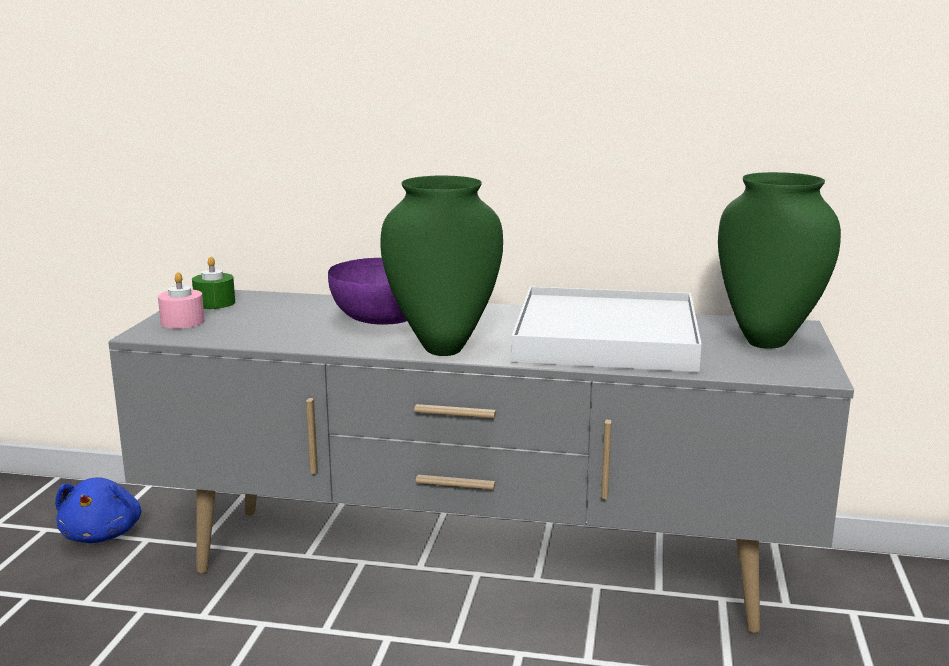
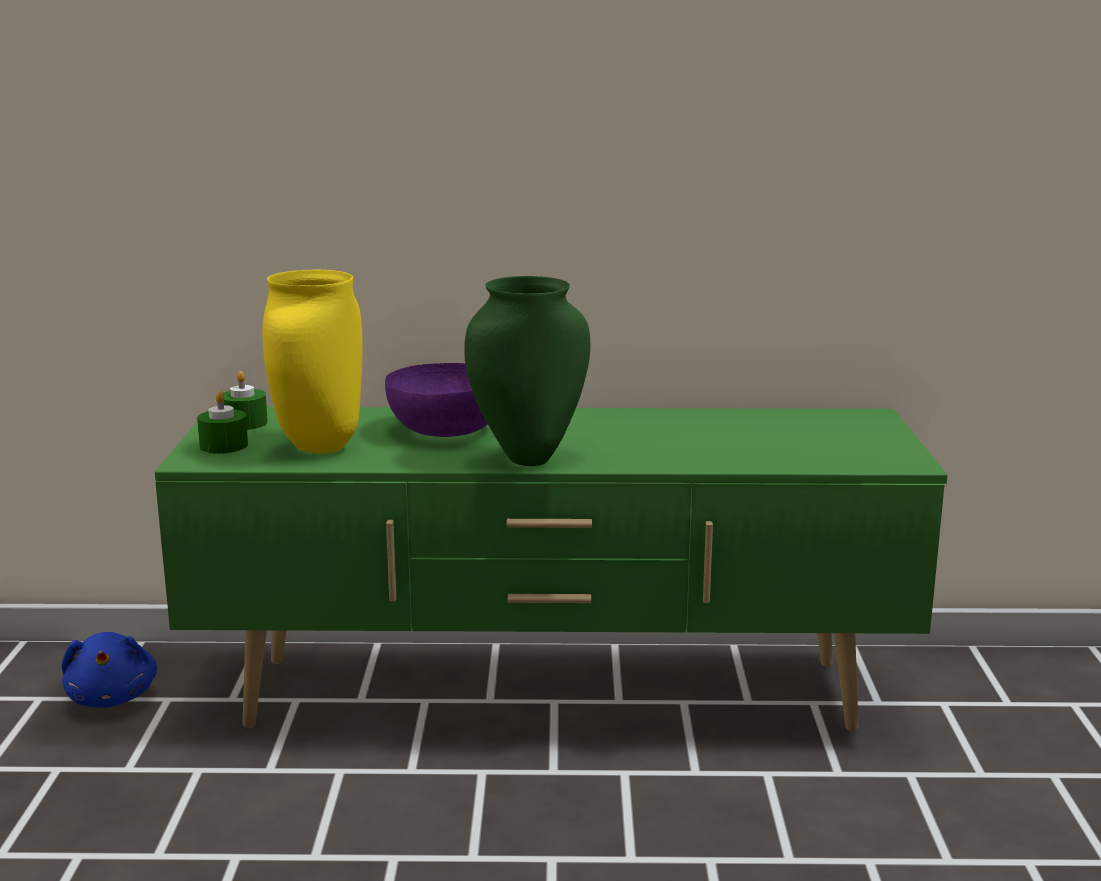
camera: 10 degrees left, 0 degrees up
grey tv stand [108,290,854,633] -> green tv stand [155,407,948,731]
pink candle [158,272,205,329] -> green candle [197,391,248,454]
white tray [511,286,702,372] -> none
green vase [718,172,841,349] -> none
none -> yellow vase [262,270,363,454]

